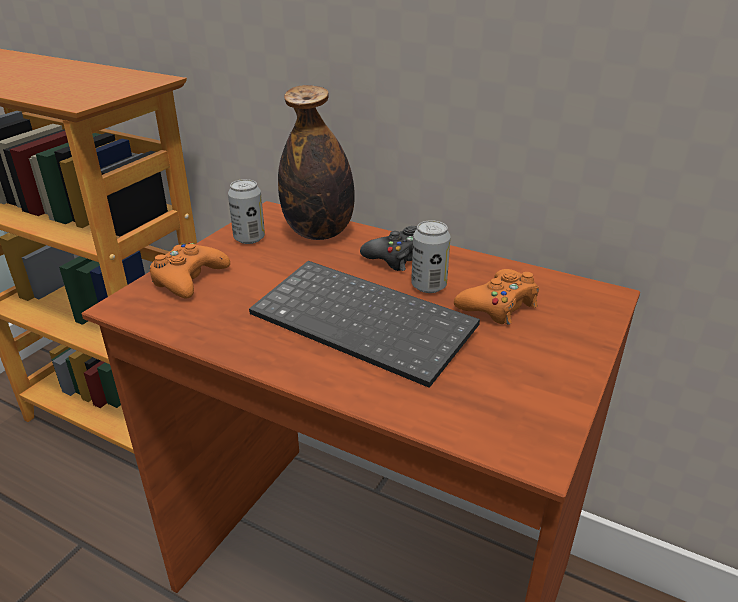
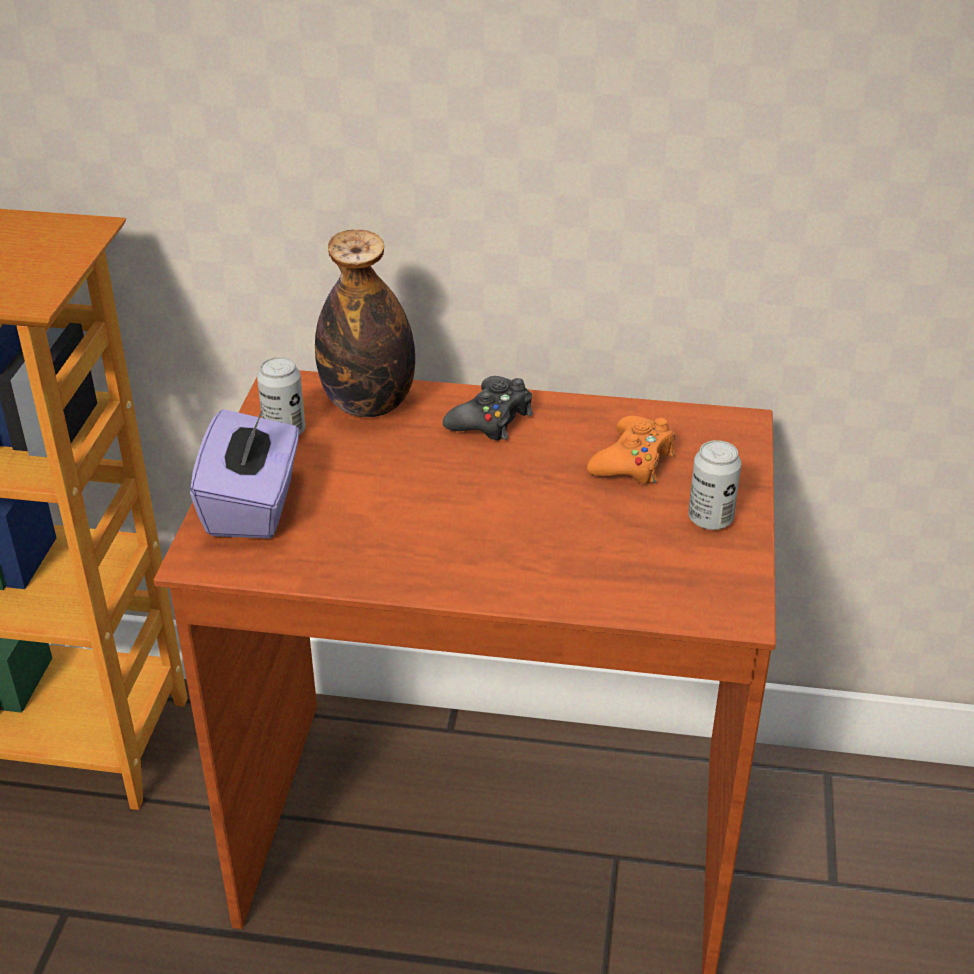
camera: 20 degrees left, 5 degrees up
orange game controller [150,243,230,299] -> purple tissue box [190,407,299,539]
keyboard [249,261,480,388] -> none
can [411,220,451,293] -> can moved to [688,440,741,530]

